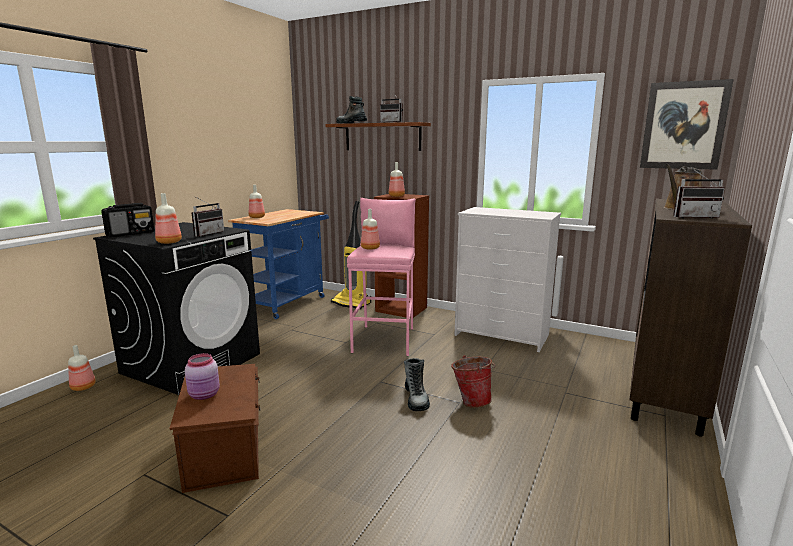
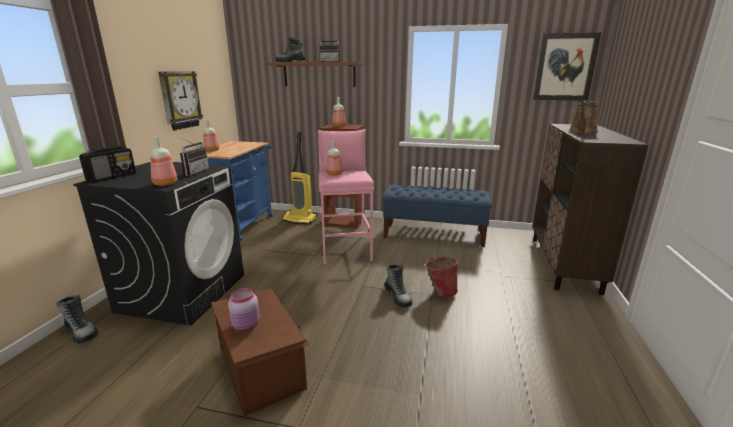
camera: 15 degrees left, 5 degrees up
bottle [68,345,96,391] -> boot [56,295,98,343]
white dresser [454,207,561,352] -> blue bench [382,185,492,247]
radio [673,169,725,219] -> none
none -> wall clock [158,72,203,131]

